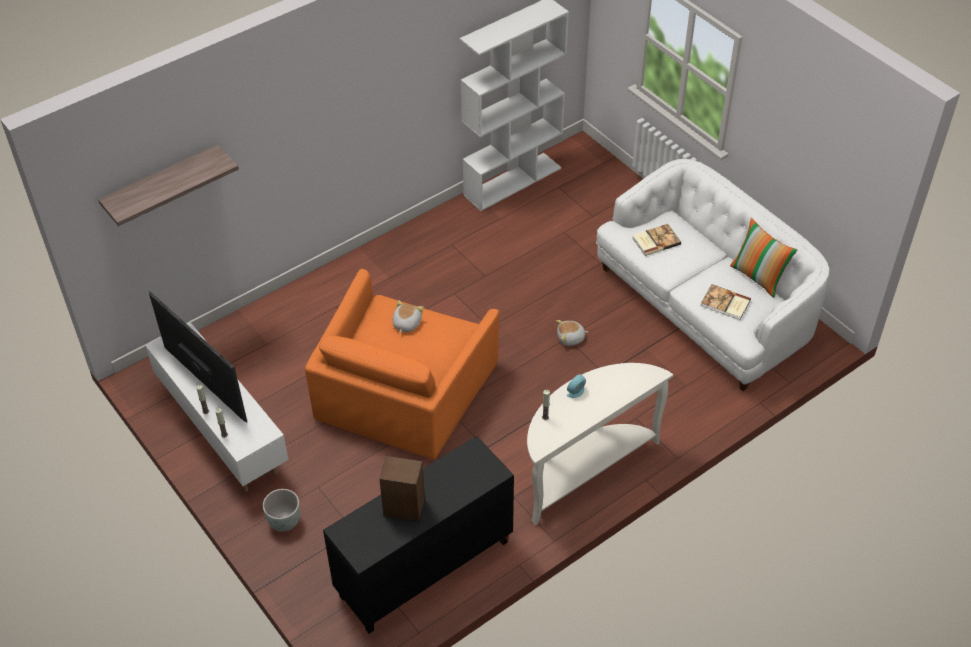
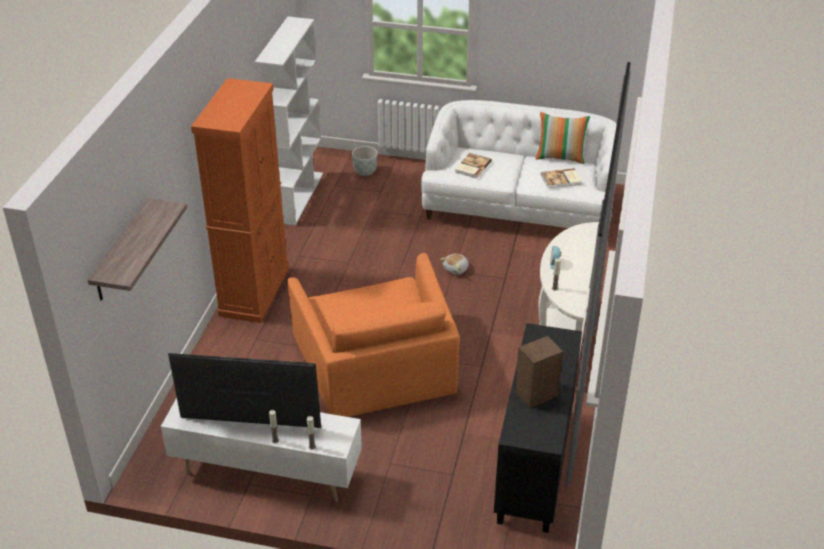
camera: 40 degrees left, 10 degrees down
grey planter [263,489,300,532] -> grey planter moved to [352,146,378,176]
plush toy [393,300,424,333] -> none
none -> orange cabinet [191,78,289,323]

